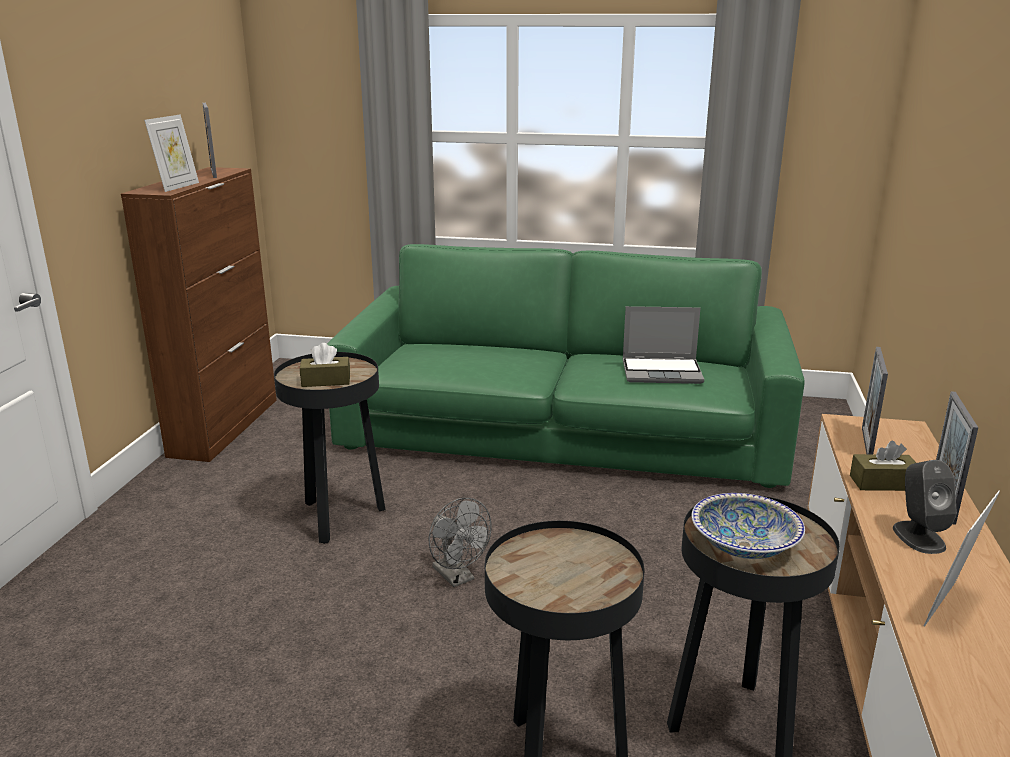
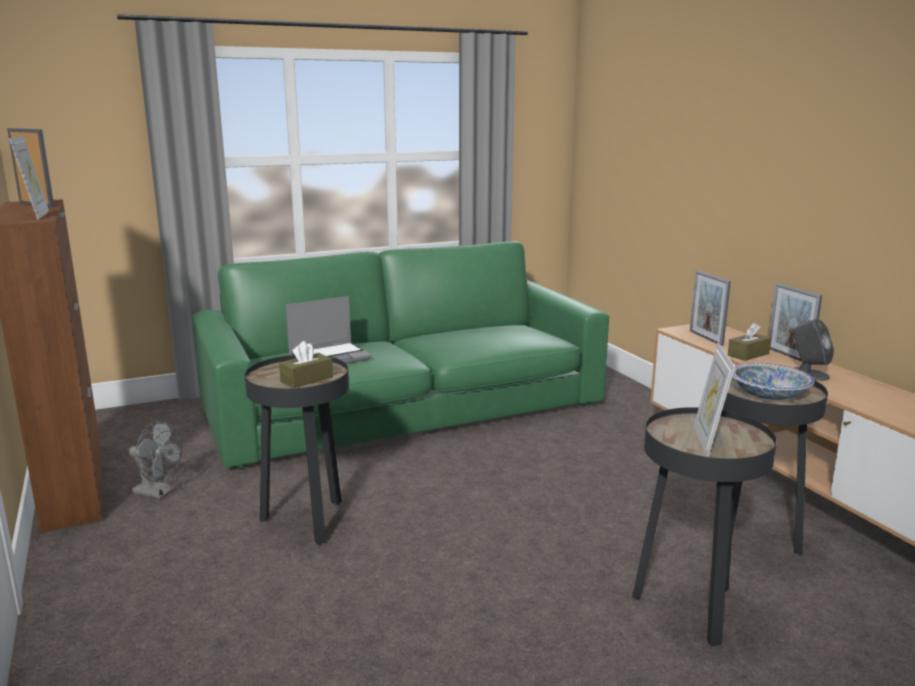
camera: 35 degrees left, 5 degrees down
grey fan [428,498,491,587] -> grey fan moved to [126,421,182,499]
laptop [623,306,704,384] -> laptop moved to [286,296,372,364]
picture frame [924,491,1000,626] -> picture frame moved to [693,343,735,457]

